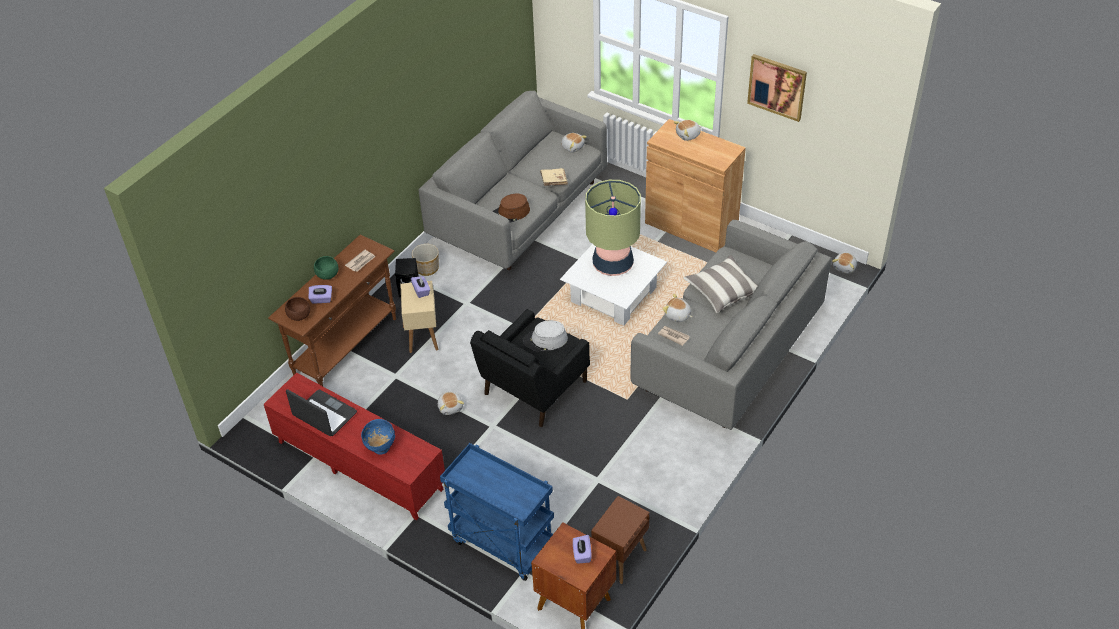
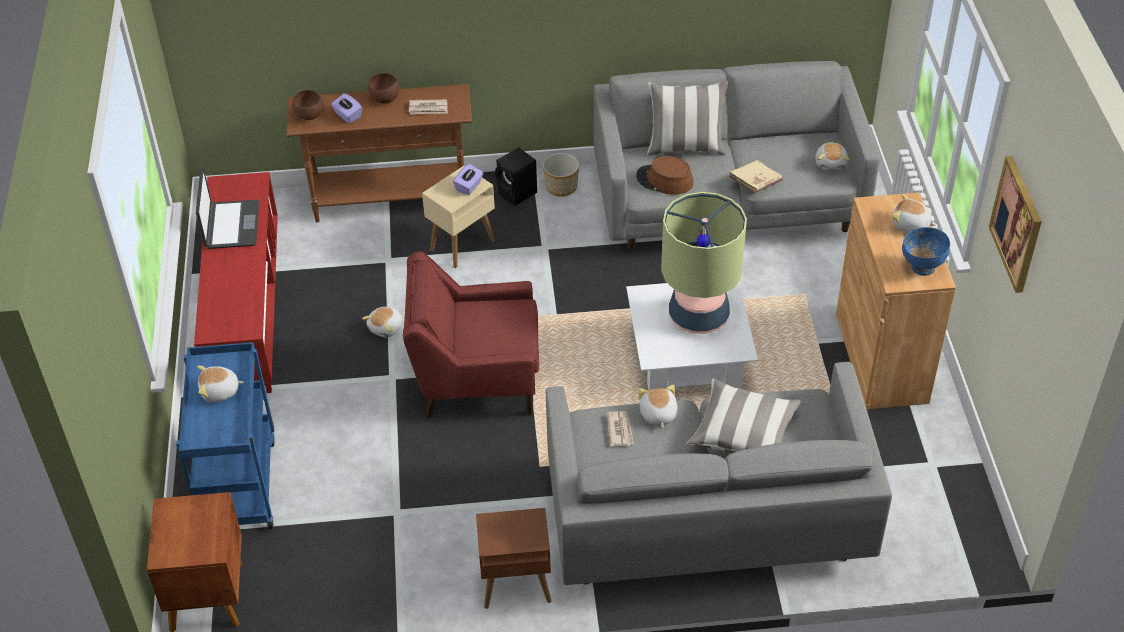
camera: 50 degrees right, 0 degrees up
green bowl [314,256,338,280] -> brown bowl [368,73,400,104]
blue bowl [361,419,395,455] -> blue bowl moved to [902,227,950,276]
black armchair [470,309,590,427] -> red armchair [403,251,539,418]
grey hat [523,320,568,351] -> none
purple tissue box [573,535,591,564] -> none
brown side table [591,496,650,584] -> brown side table moved to [476,508,552,609]
plush toy [832,253,857,273] -> plush toy moved to [197,366,244,402]
none -> pillow [647,81,728,156]

